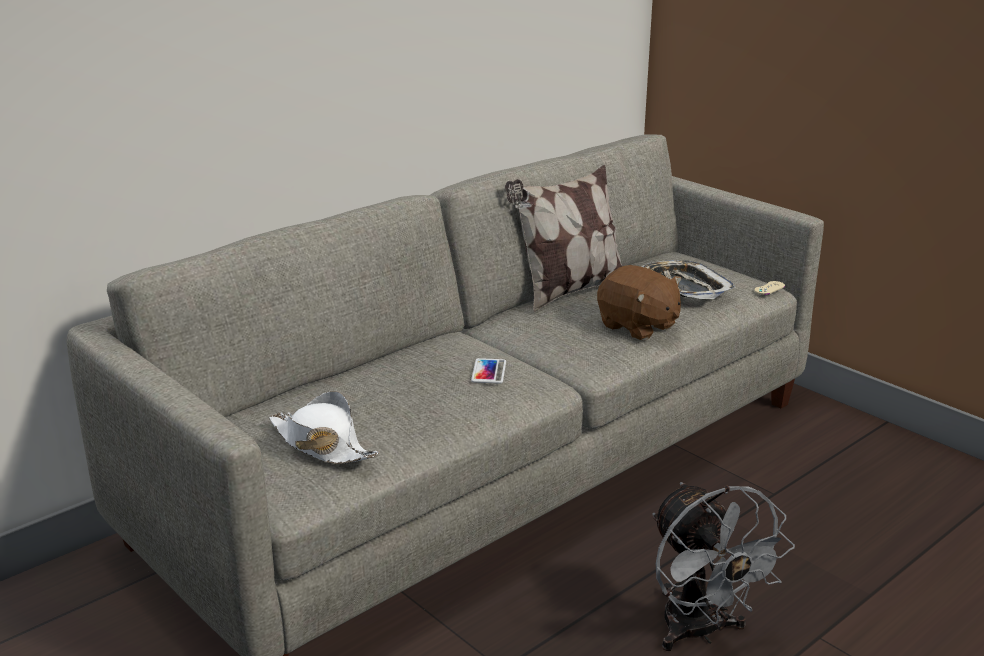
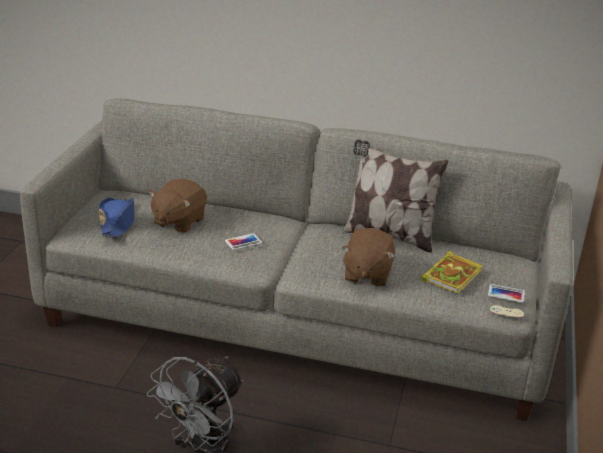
camera: 55 degrees right, 5 degrees up
white hat [269,391,380,464] -> blue hat [99,197,134,238]
tray [641,260,736,299] -> book [421,251,483,294]
none -> brown plush toy [149,179,207,233]
none -> phone [488,284,525,303]

